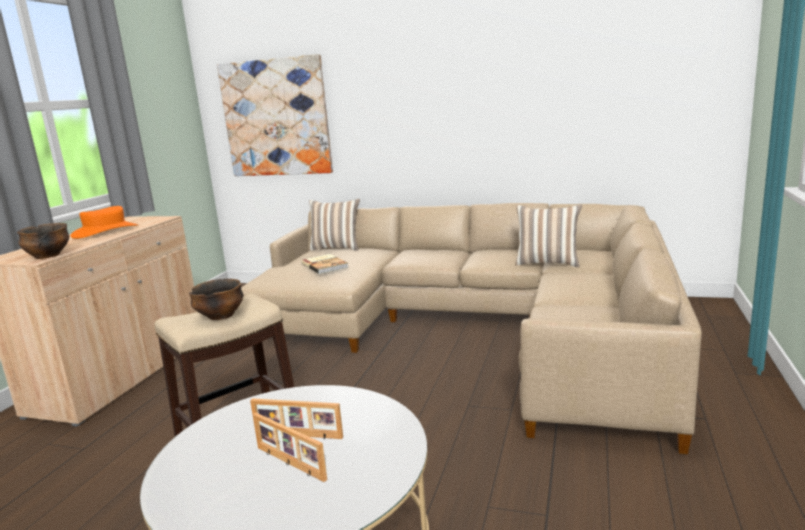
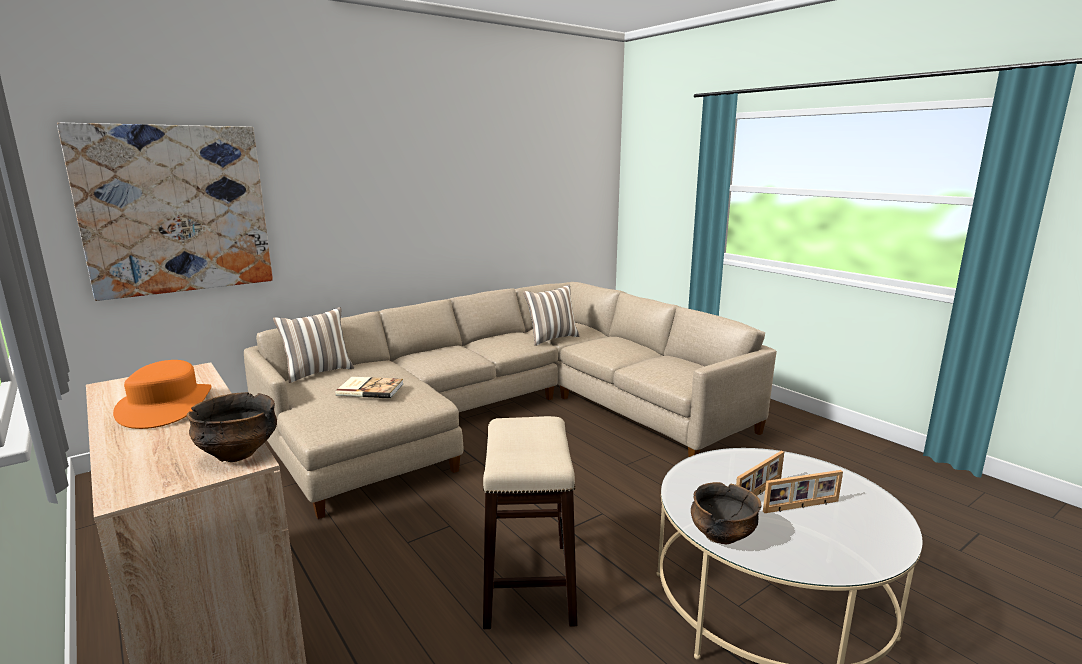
camera: 55 degrees left, 0 degrees up
bowl [189,279,244,320] -> bowl moved to [691,482,762,544]

